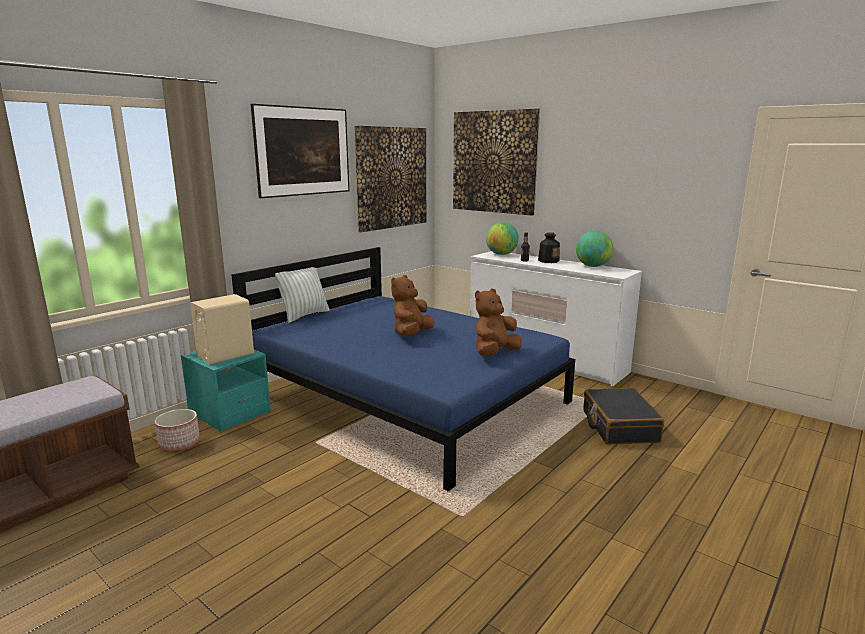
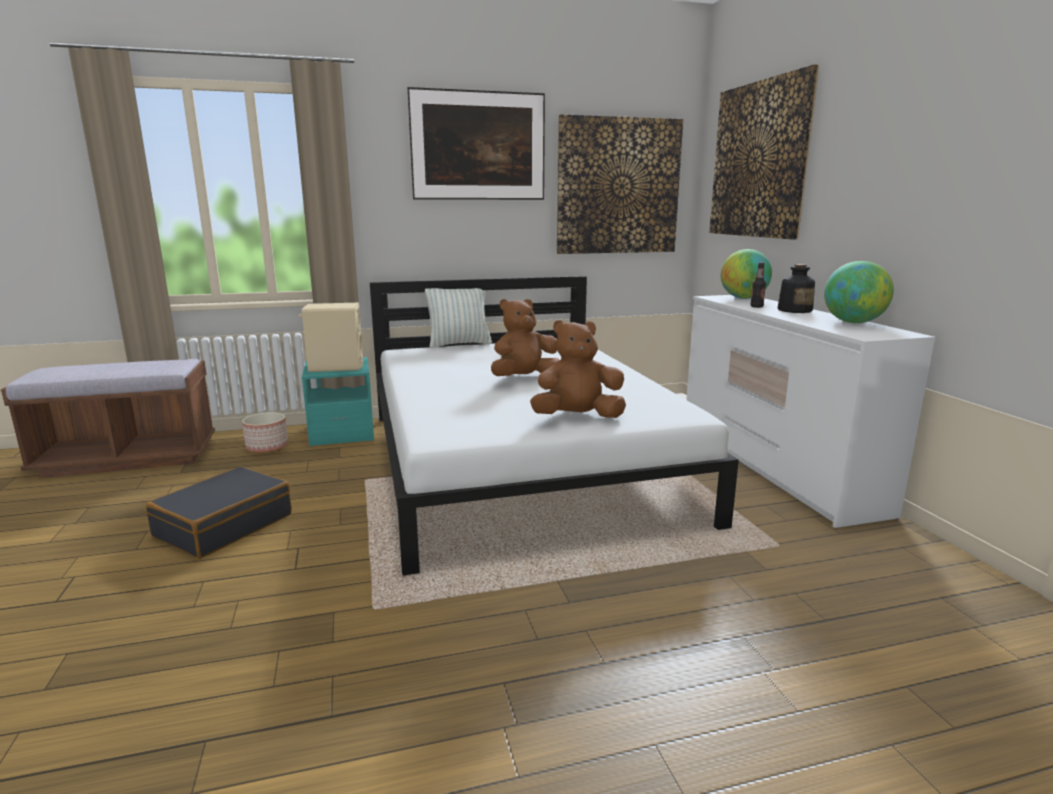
camera: 35 degrees right, 0 degrees up
blue bed [231,247,575,491] -> white bed [370,276,739,576]
black suitcase [584,388,664,444] -> black suitcase moved to [146,466,292,559]

